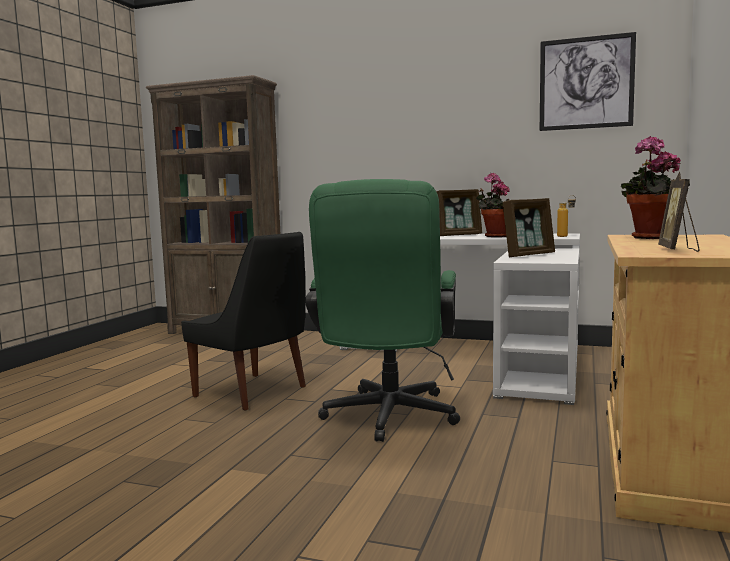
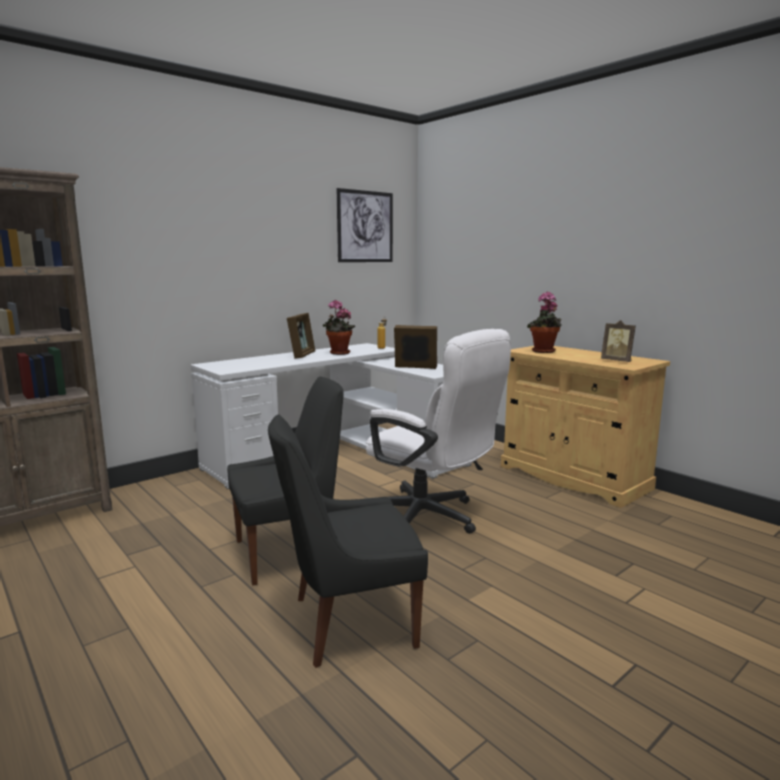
camera: 60 degrees left, 5 degrees up
green office chair [305,179,460,442] -> white office chair [364,329,511,534]
picture frame [503,198,555,257] -> picture frame turned 75 degrees counterclockwise [394,325,437,369]
none -> black chair [268,414,428,668]

